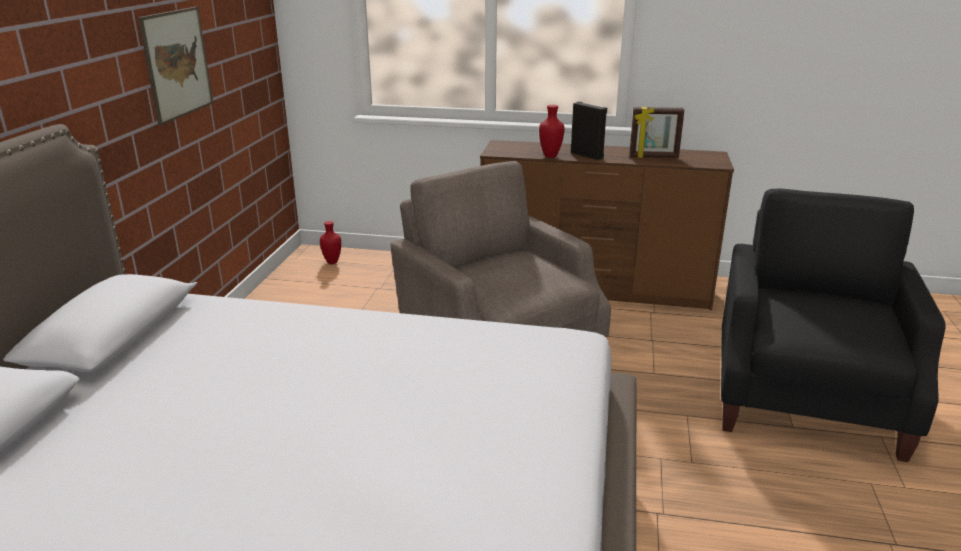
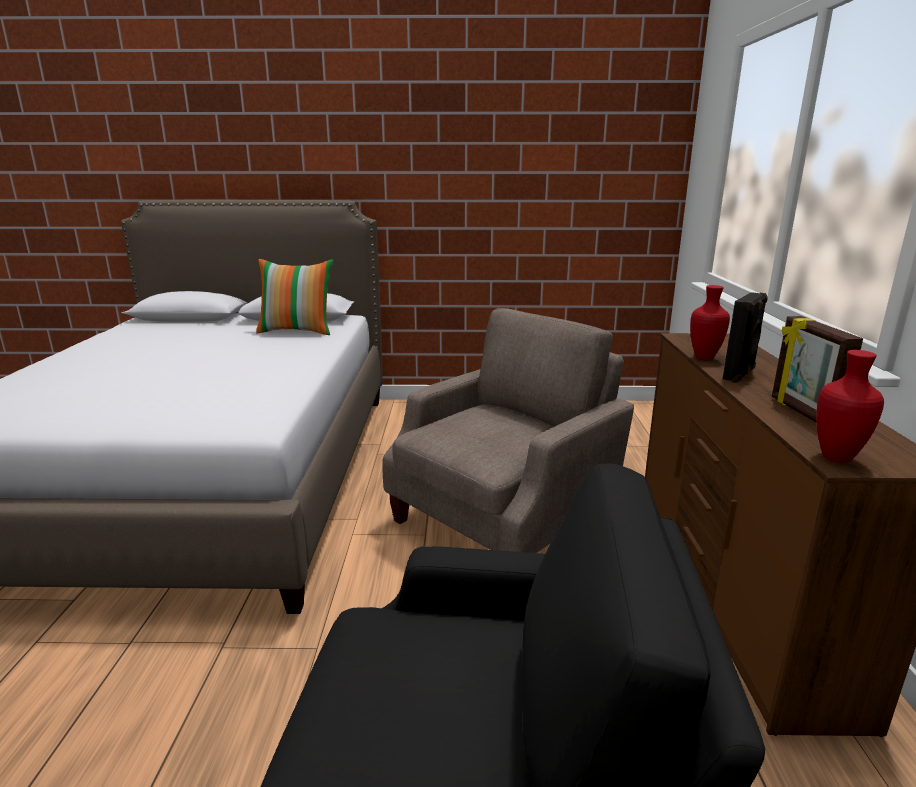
camera: 80 degrees right, 5 degrees down
picture [138,7,213,125] -> none
red vase [320,221,341,264] -> red vase moved to [816,350,884,463]
none -> pillow [256,259,333,335]

